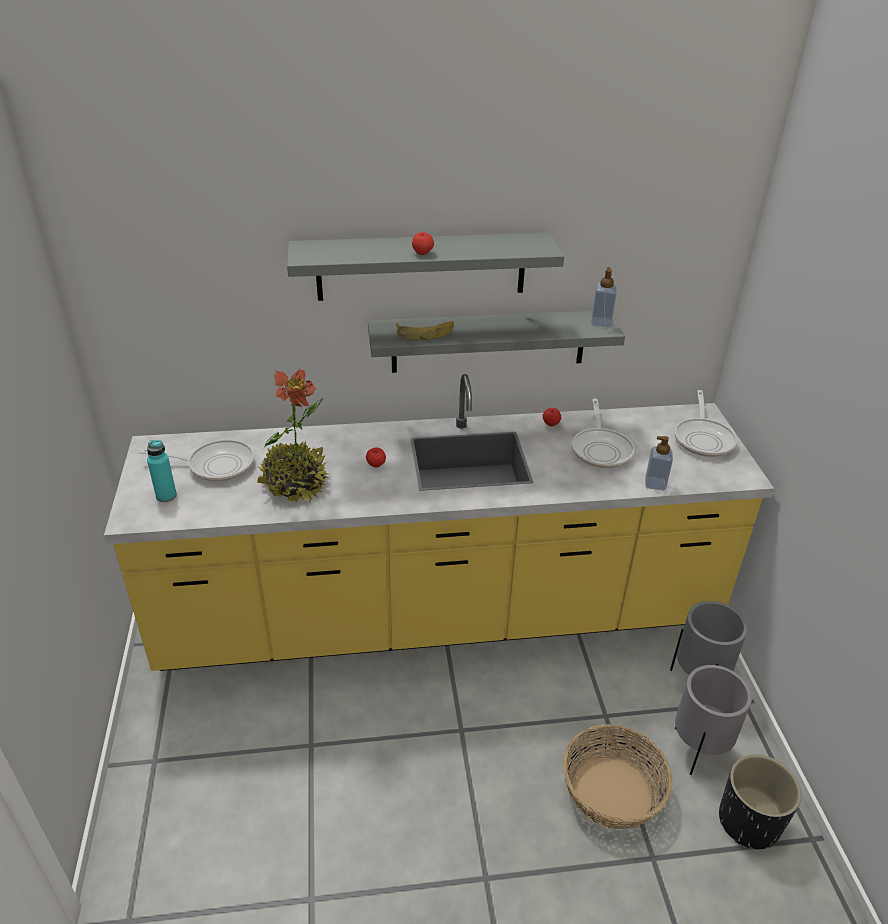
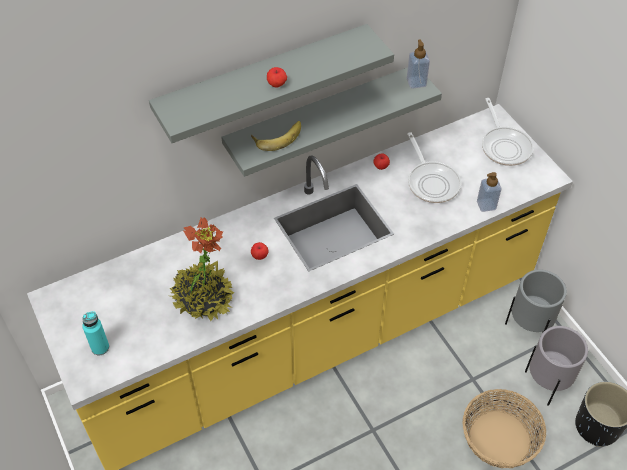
camera: 20 degrees left, 15 degrees up
frying pan [140,439,254,482] -> none

